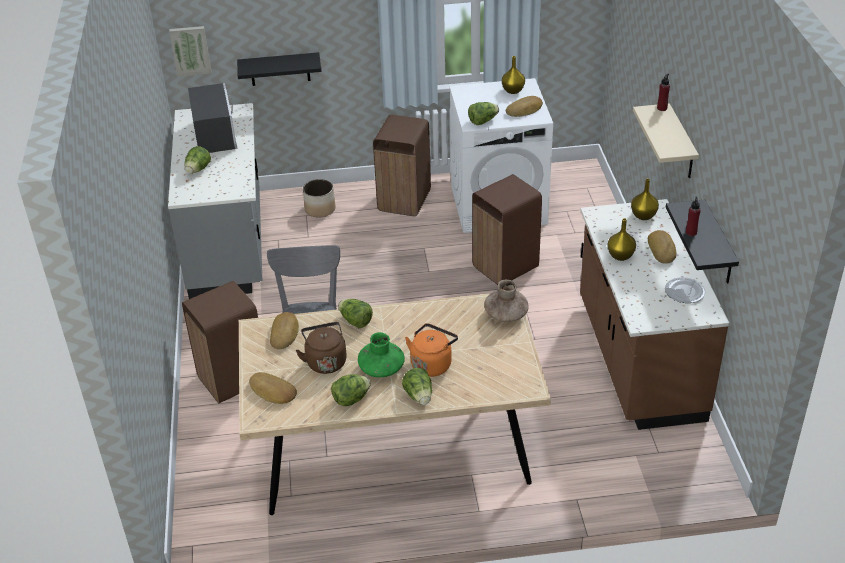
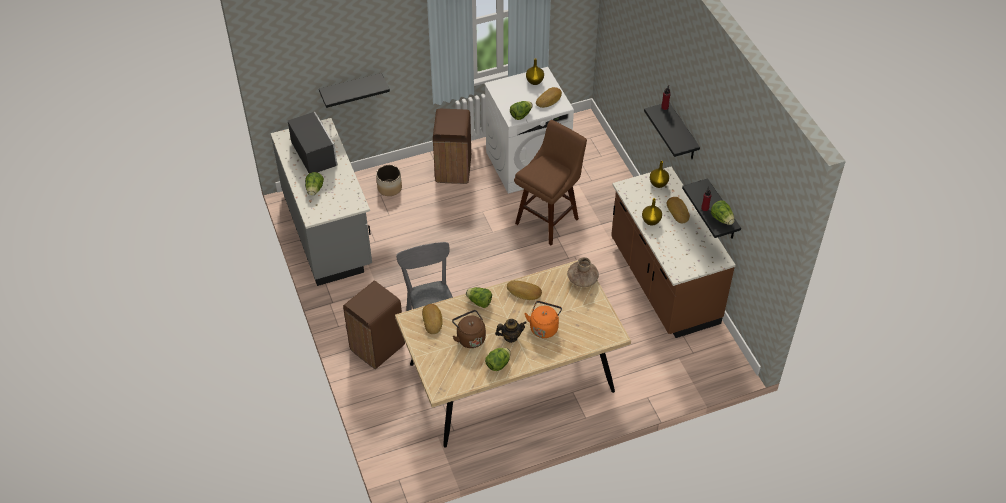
camera: 15 degrees left, 10 degrees up
picture [169,26,211,76] -> none
bread [249,372,297,404] -> bread moved to [507,280,542,300]
green vase [358,332,405,377] -> teapot [495,319,527,343]
lettuce [402,368,432,405] -> lettuce moved to [711,200,735,225]
brown trash can [472,175,542,285] -> brown stool [514,120,587,245]
beige shelf [633,103,699,178] -> black shelf [644,102,700,159]
plate [665,277,705,303] -> none

